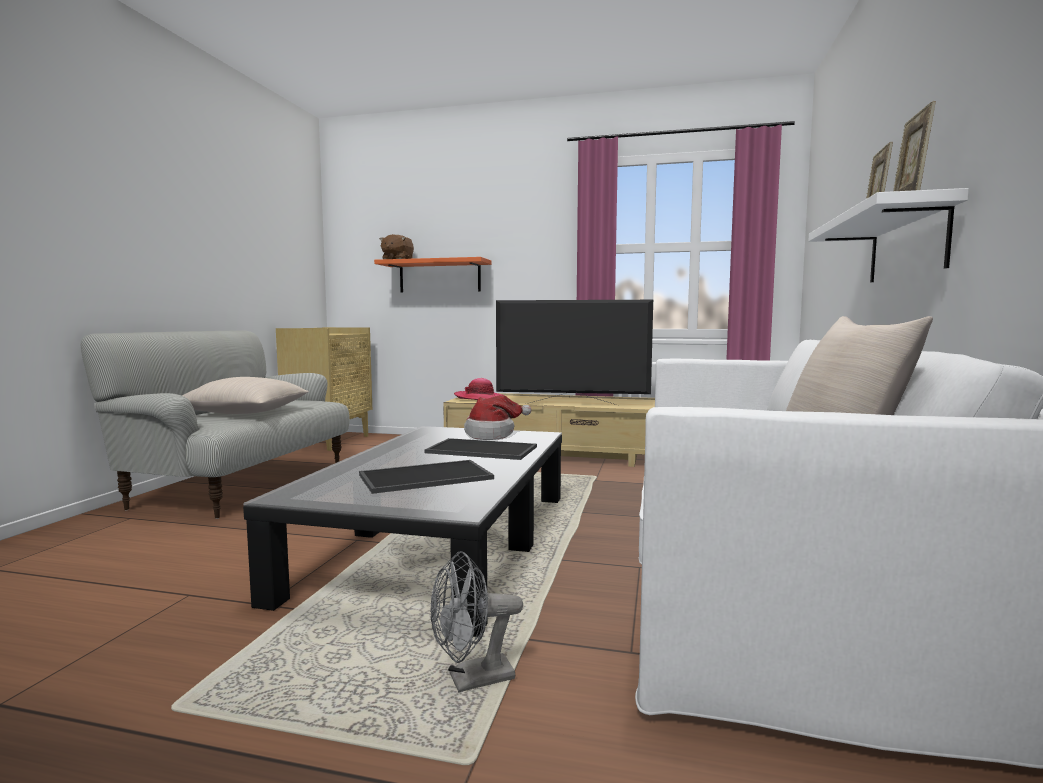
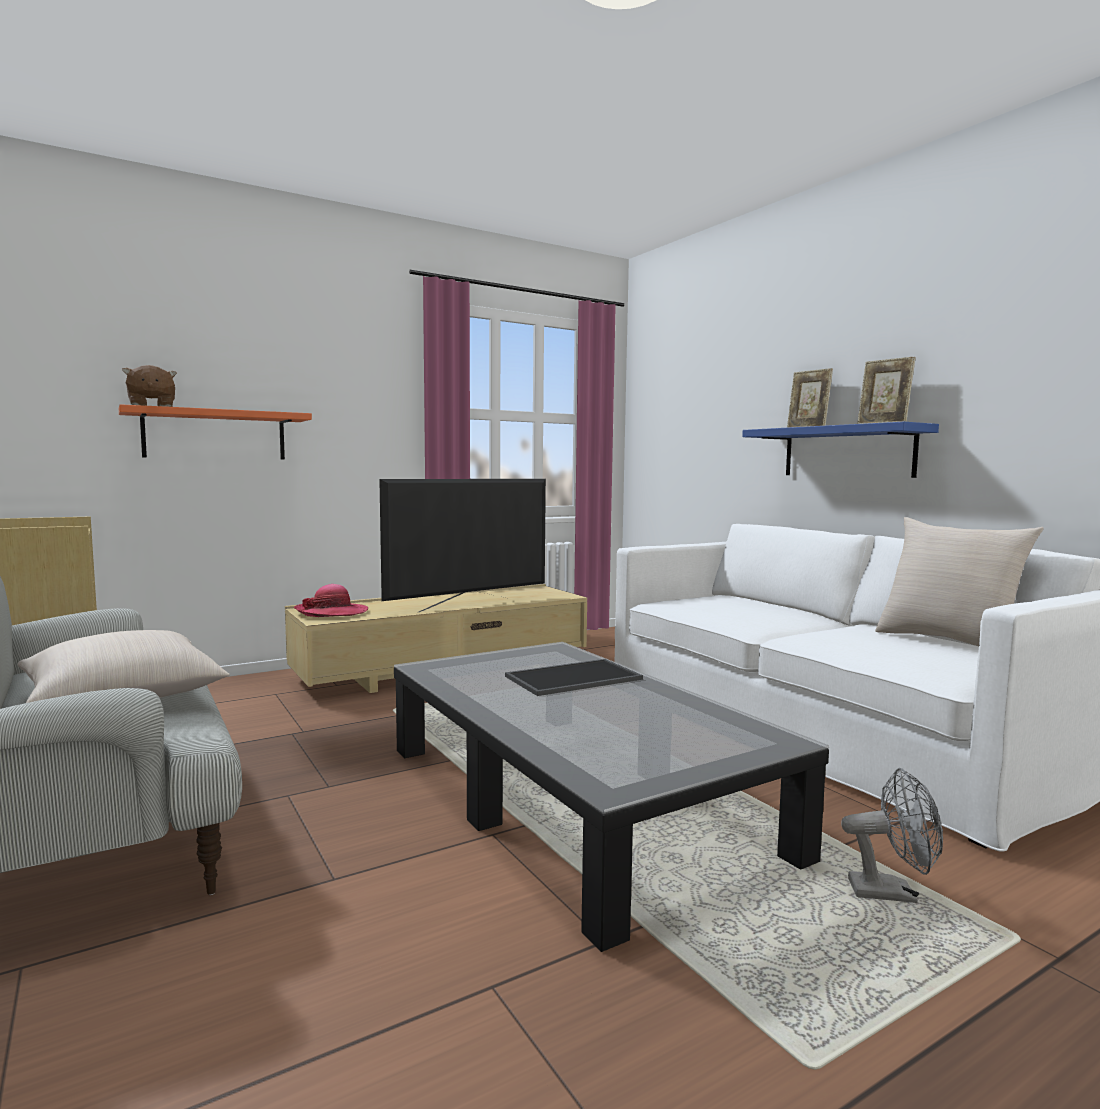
camera: 45 degrees left, 0 degrees up
tray [359,460,494,494] -> none
grey fan [430,551,523,692] -> grey fan turned 105 degrees counterclockwise [841,768,943,903]
hat [464,395,531,440] -> none
white shelf [809,188,969,282] -> blue shelf [742,422,939,478]

